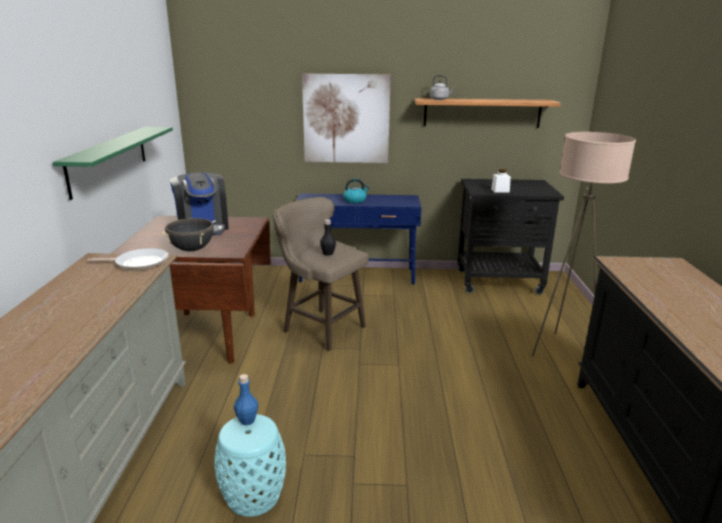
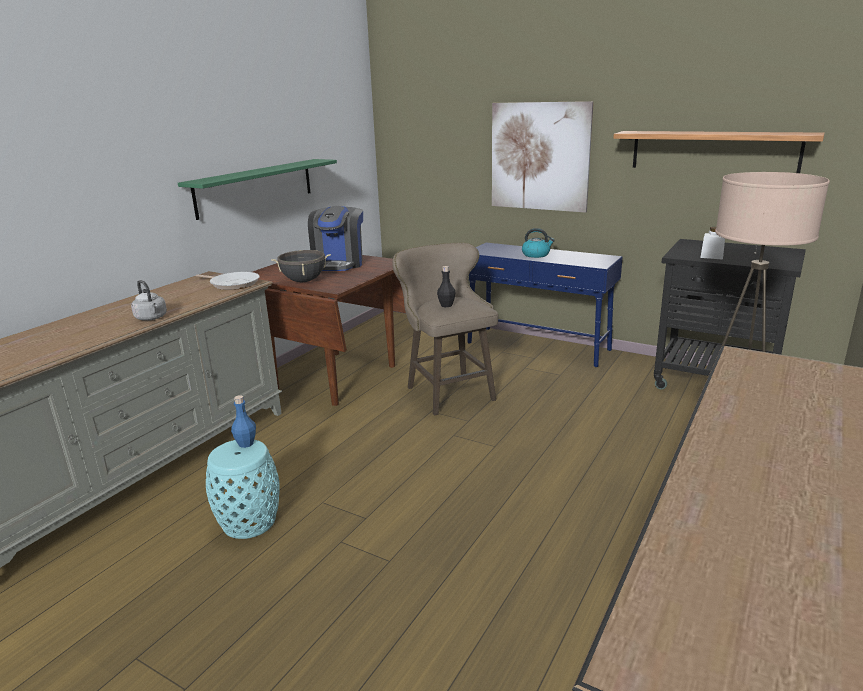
camera: 30 degrees right, 0 degrees up
grey kettle [430,75,455,100] -> grey kettle moved to [131,280,167,321]

